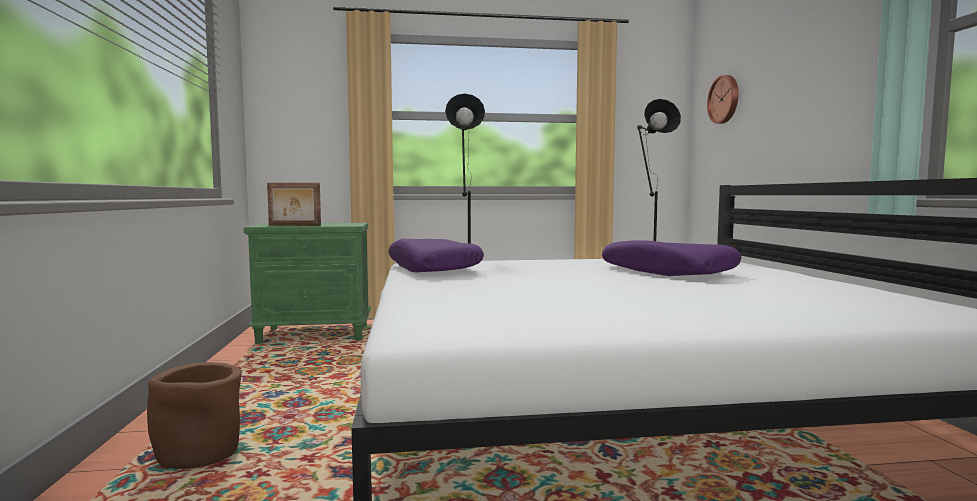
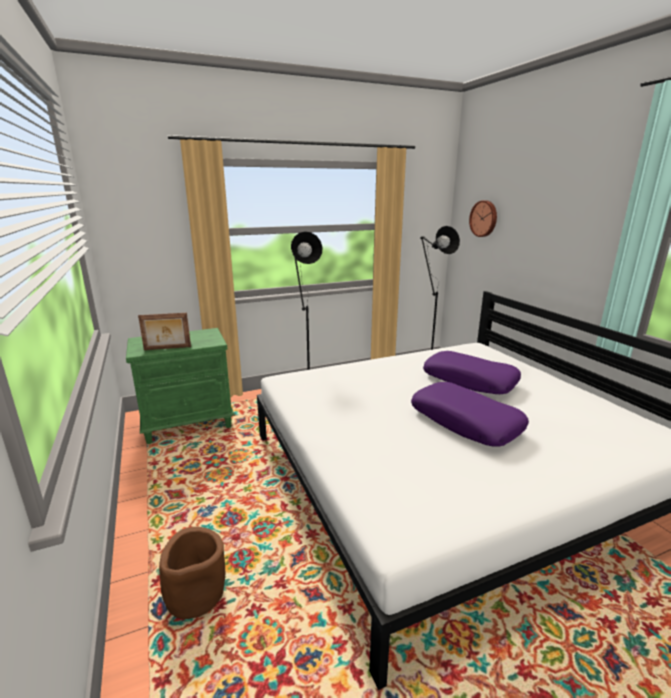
camera: 15 degrees left, 15 degrees up
purple pillow [389,238,484,273] -> purple pillow moved to [411,382,529,446]

